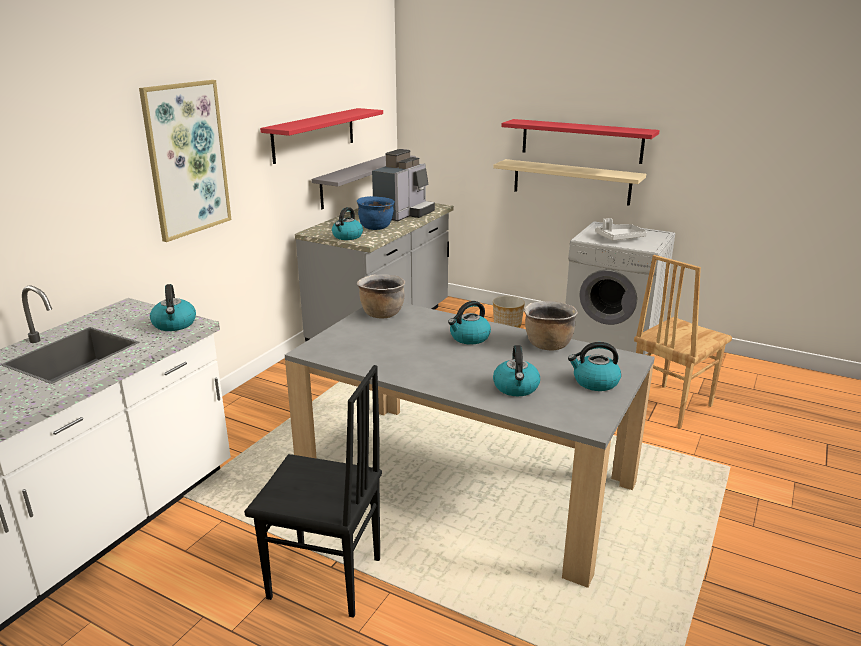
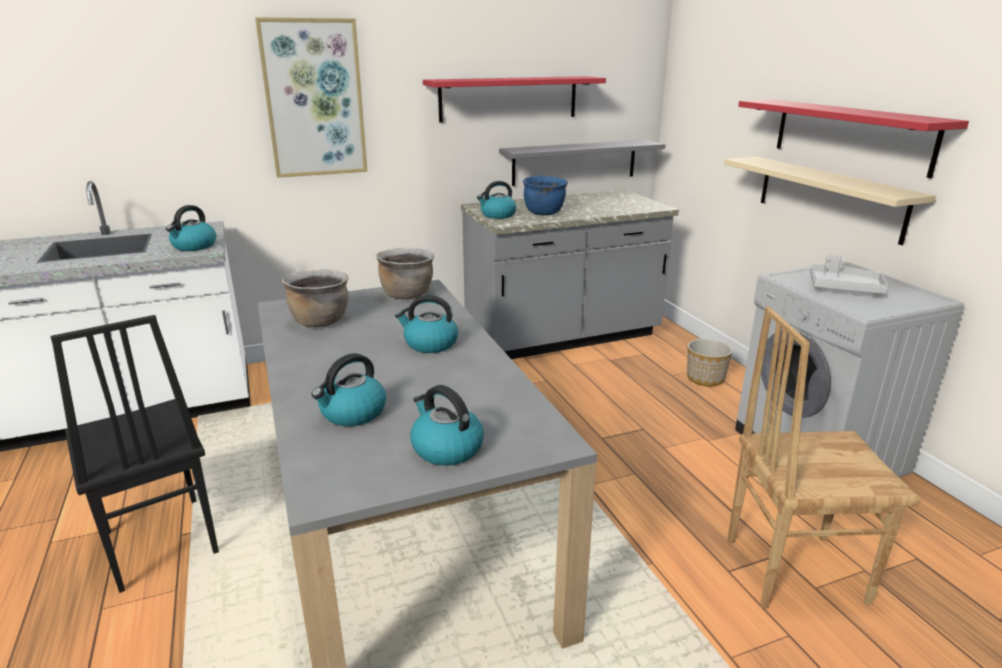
camera: 40 degrees right, 0 degrees up
coffee machine [372,149,435,221] -> none
brown cooking pot [524,301,578,351] -> brown cooking pot moved to [282,269,348,327]

